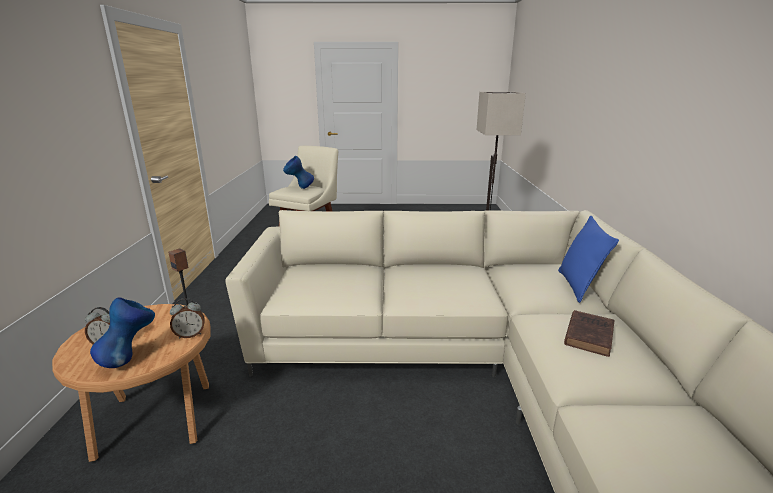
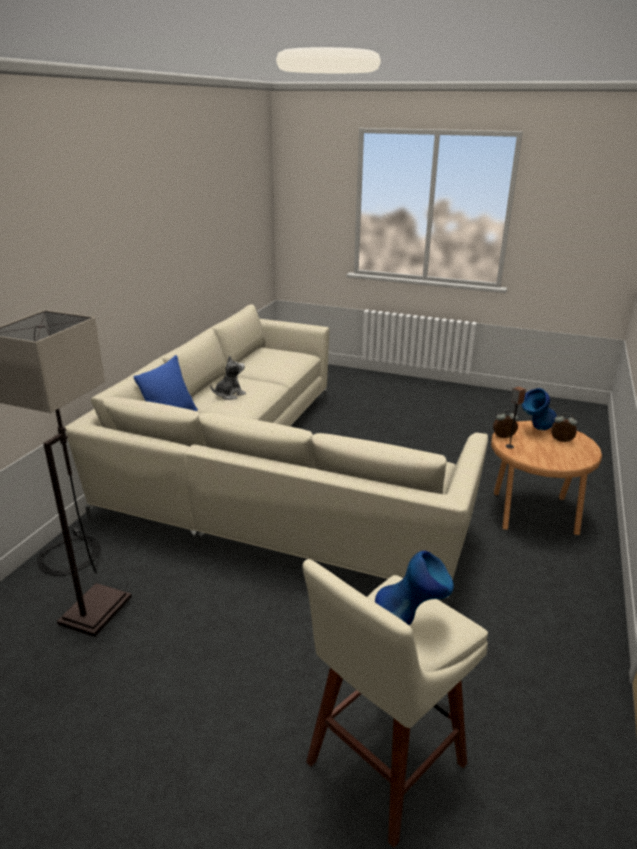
camera: 160 degrees left, 5 degrees up
brown book [564,310,614,357] -> plush toy [211,355,246,400]

